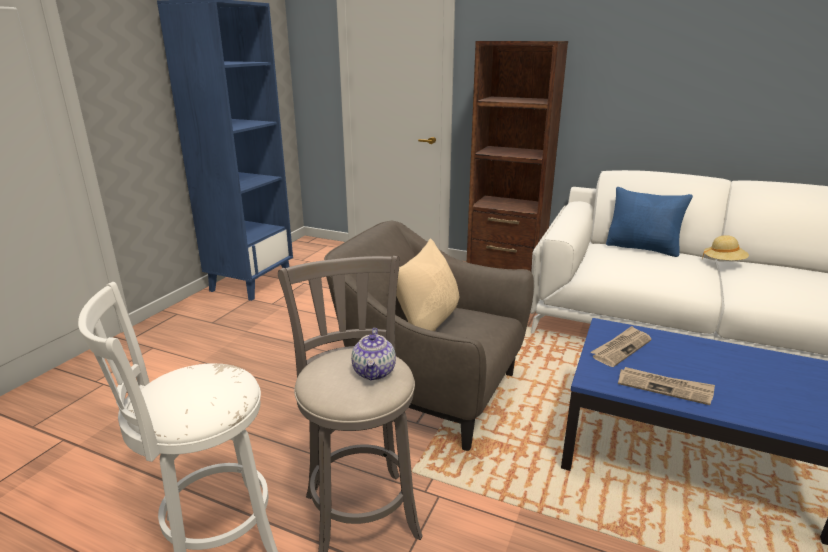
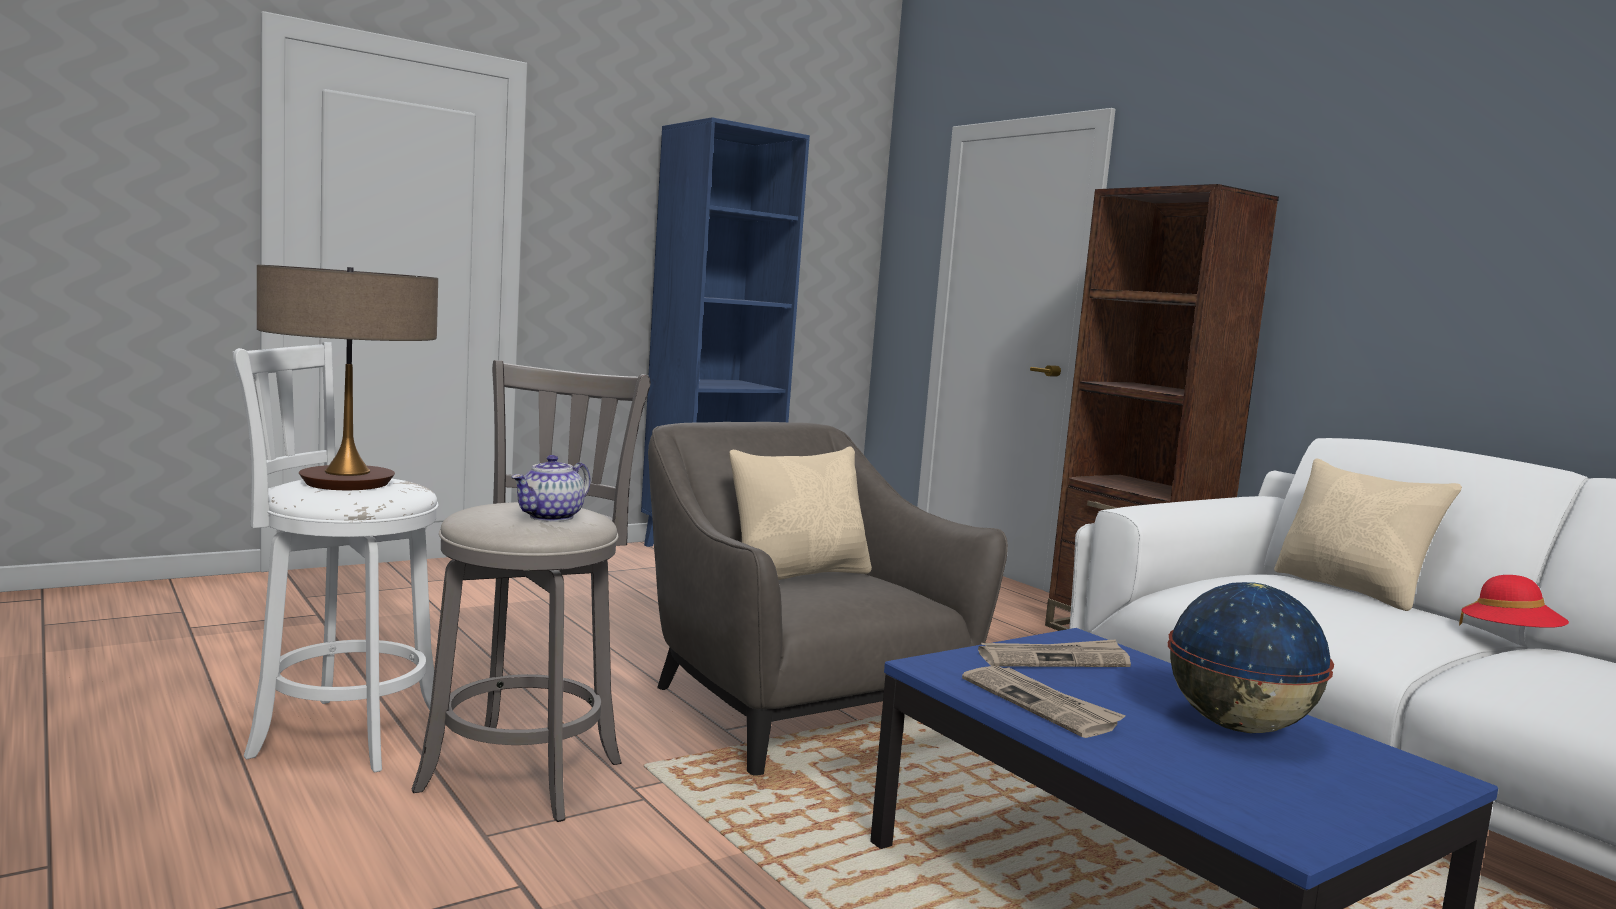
camera: 30 degrees right, 15 degrees down
blue pillow [606,187,693,257] -> beige pillow [1274,459,1462,611]
beige hat [702,235,749,260] -> red hat [1459,575,1569,628]
none -> table lamp [257,265,438,490]
none -> globe [1168,582,1334,733]

